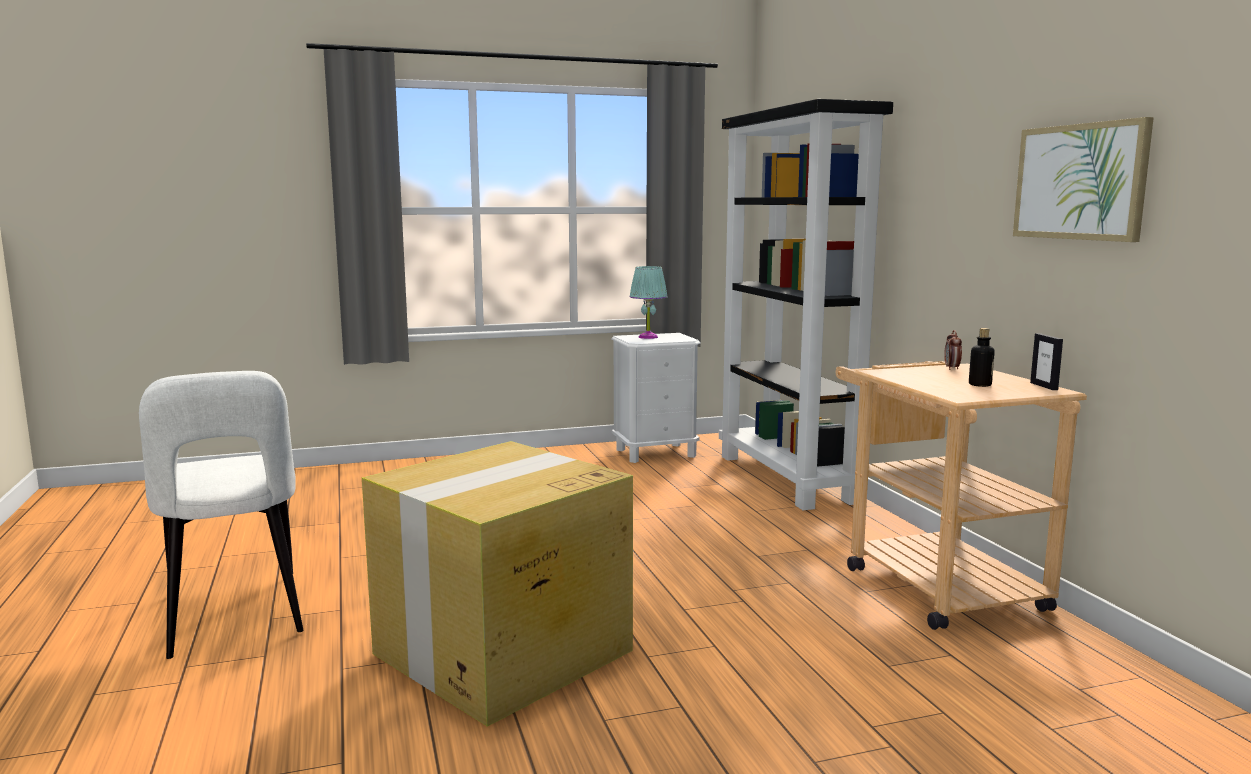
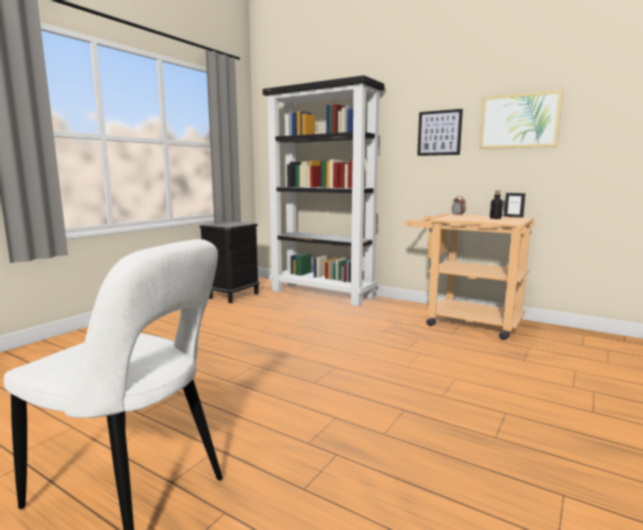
camera: 40 degrees left, 0 degrees up
cardboard box [362,441,633,726] -> none
white nightstand [611,333,701,463] -> black nightstand [199,221,260,303]
turquoise table lamp [629,266,668,339] -> none
none -> picture [417,109,463,156]

